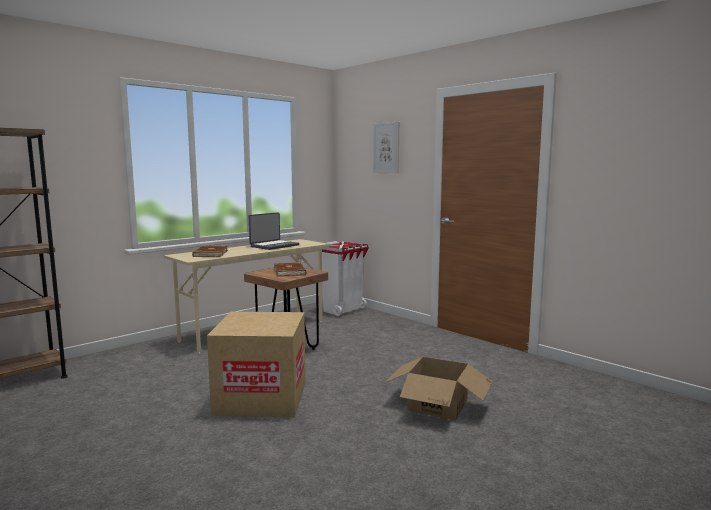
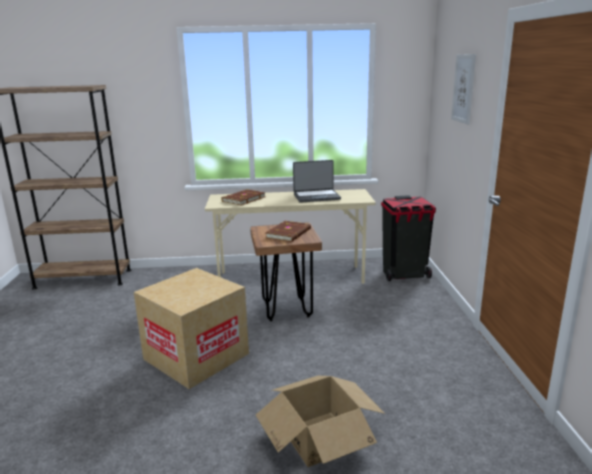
camera: 40 degrees right, 10 degrees up
white trash can [322,241,369,316] -> black trash can [381,195,436,281]

